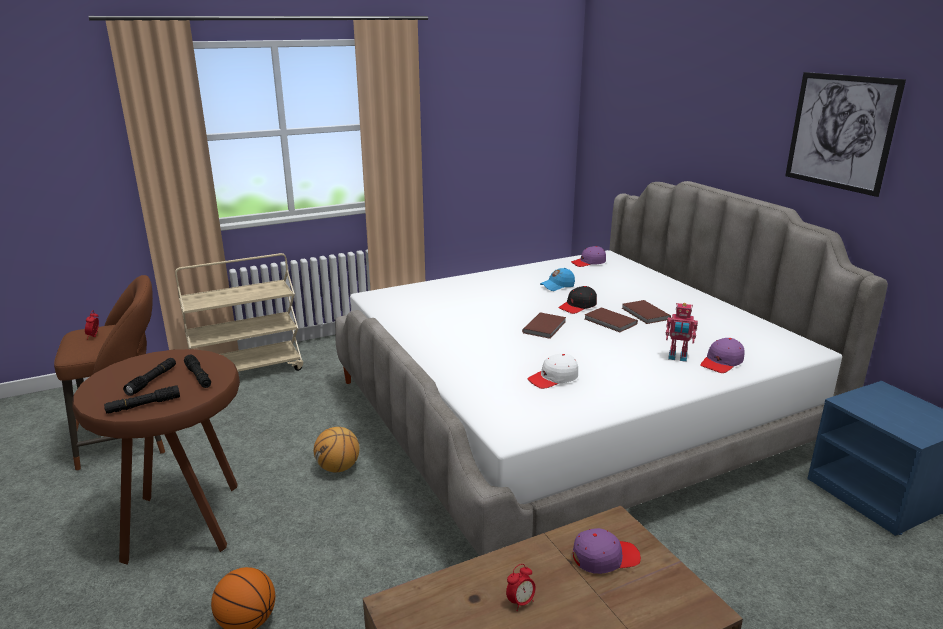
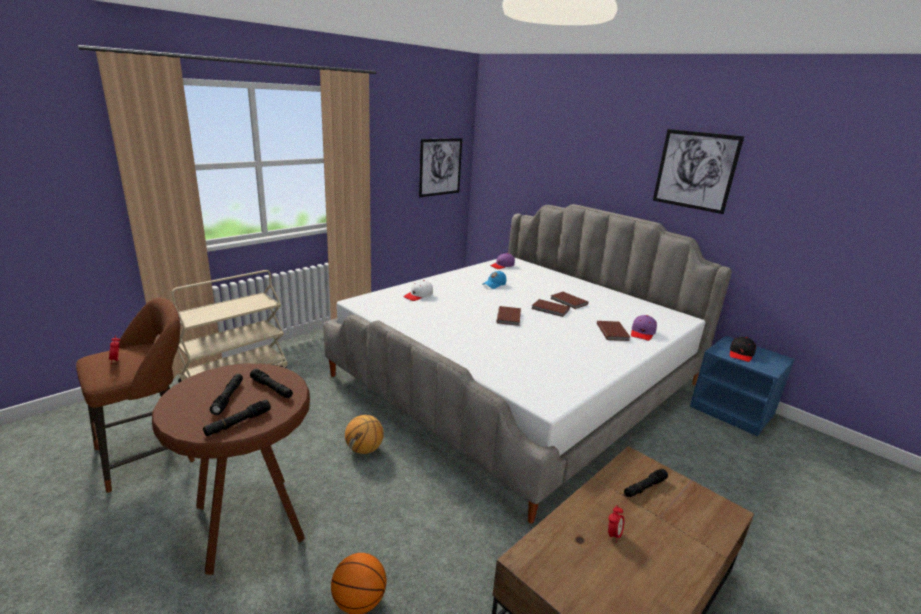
camera: 20 degrees left, 0 degrees up
white cap [528,354,578,389] -> white cap moved to [403,280,433,301]
black cap [559,286,597,314] -> black cap moved to [730,337,756,362]
purple cap [572,528,641,574] -> black flashlight [624,469,668,497]
toy robot [666,303,698,362] -> brown book [597,321,630,341]
none -> picture [419,138,462,197]

